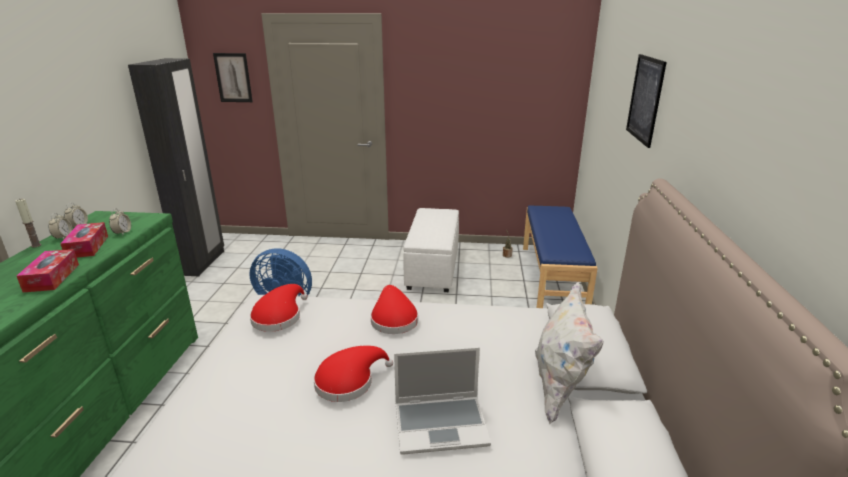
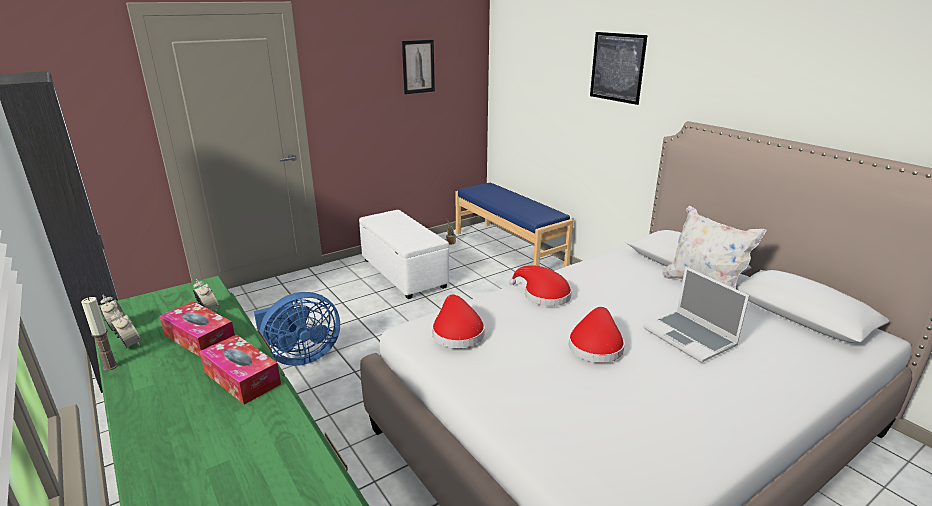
camera: 40 degrees left, 0 degrees up
picture [213,53,253,102] -> picture moved to [402,40,435,94]
laptop [394,347,491,455] -> laptop turned 105 degrees clockwise [643,267,750,363]

